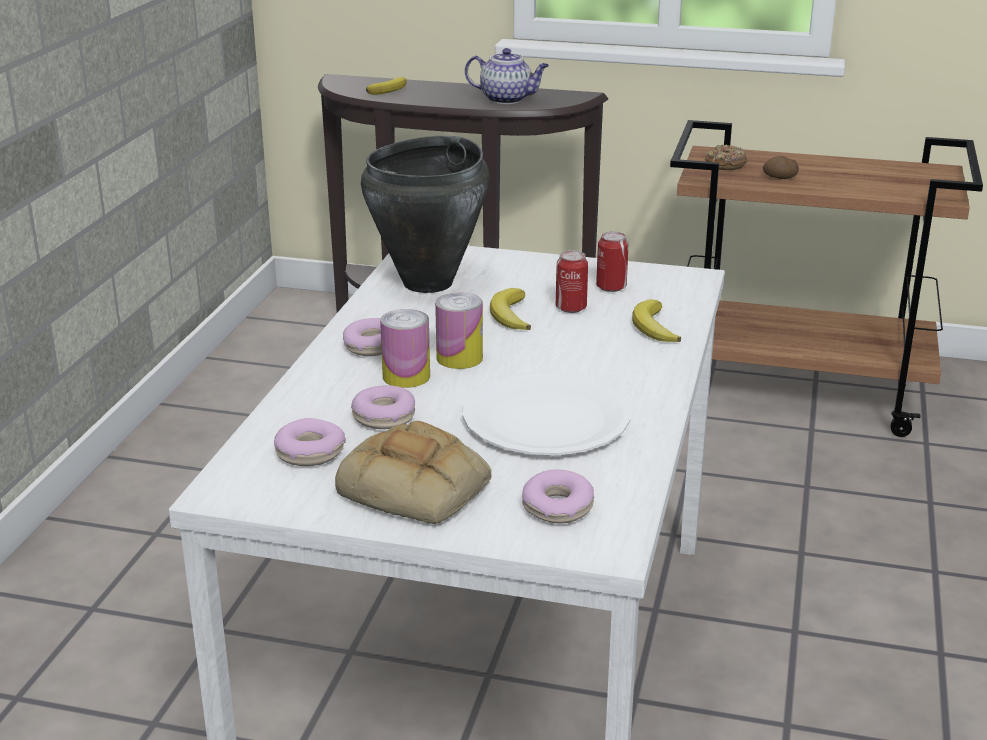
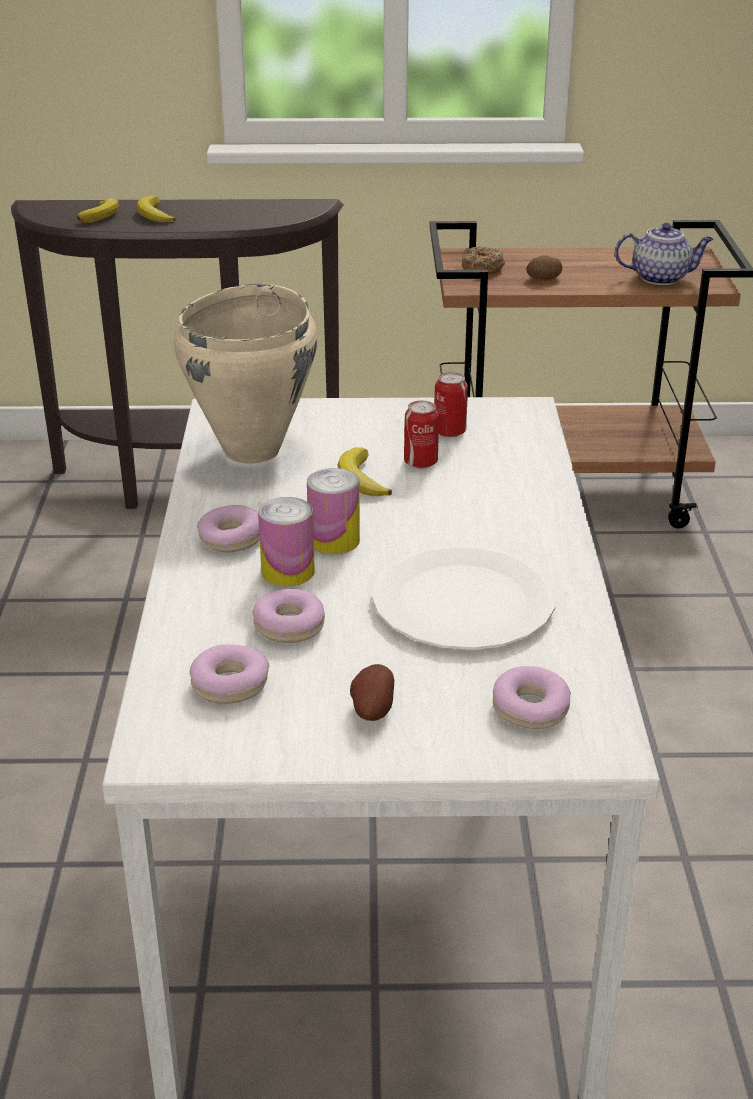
camera: 15 degrees left, 5 degrees up
bread [335,421,491,525] -> potato [350,664,394,721]
black cooking pot [361,136,489,293] -> beige cooking pot [174,284,317,464]
teapot [465,48,549,104] -> teapot moved to [615,223,713,285]
banana [632,299,681,342] -> banana moved to [137,196,176,222]

